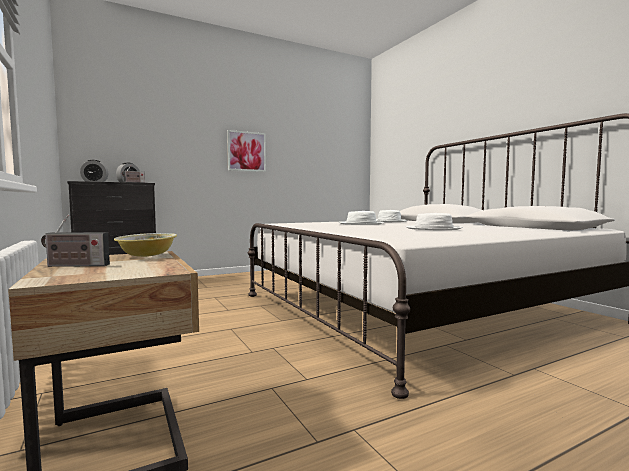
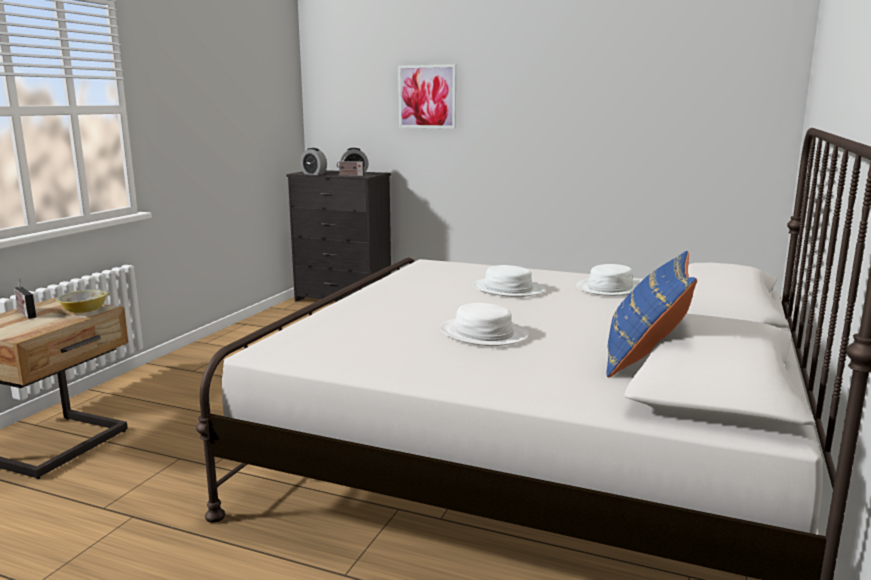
camera: 50 degrees right, 10 degrees up
picture [227,130,266,172] -> picture moved to [398,64,456,129]
none -> blue pillow [606,251,697,378]

